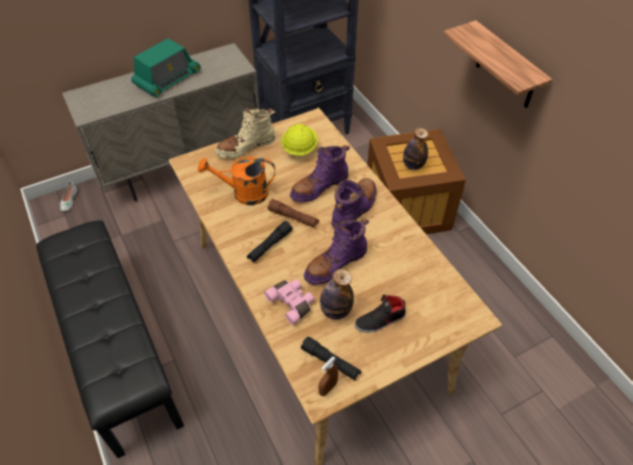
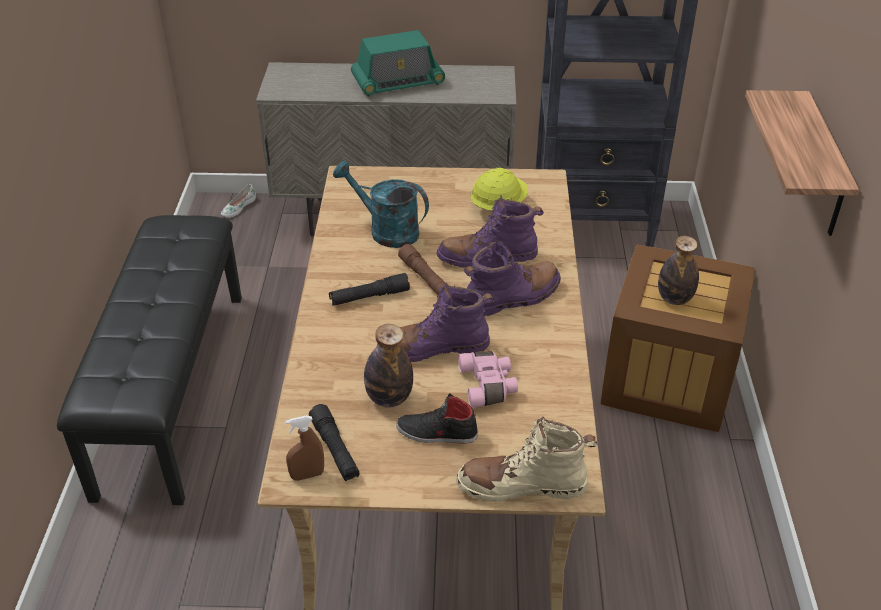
camera: 30 degrees right, 10 degrees down
orange watering can [198,157,275,205] -> turquoise watering can [333,161,429,248]
beige boot [215,107,276,159] -> beige boot moved to [456,417,597,502]
pink binoculars [264,279,314,325] -> pink binoculars moved to [458,352,518,408]

